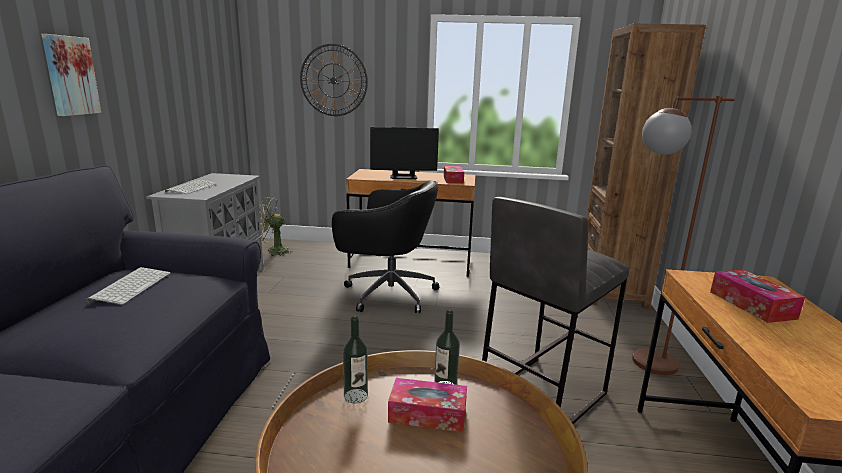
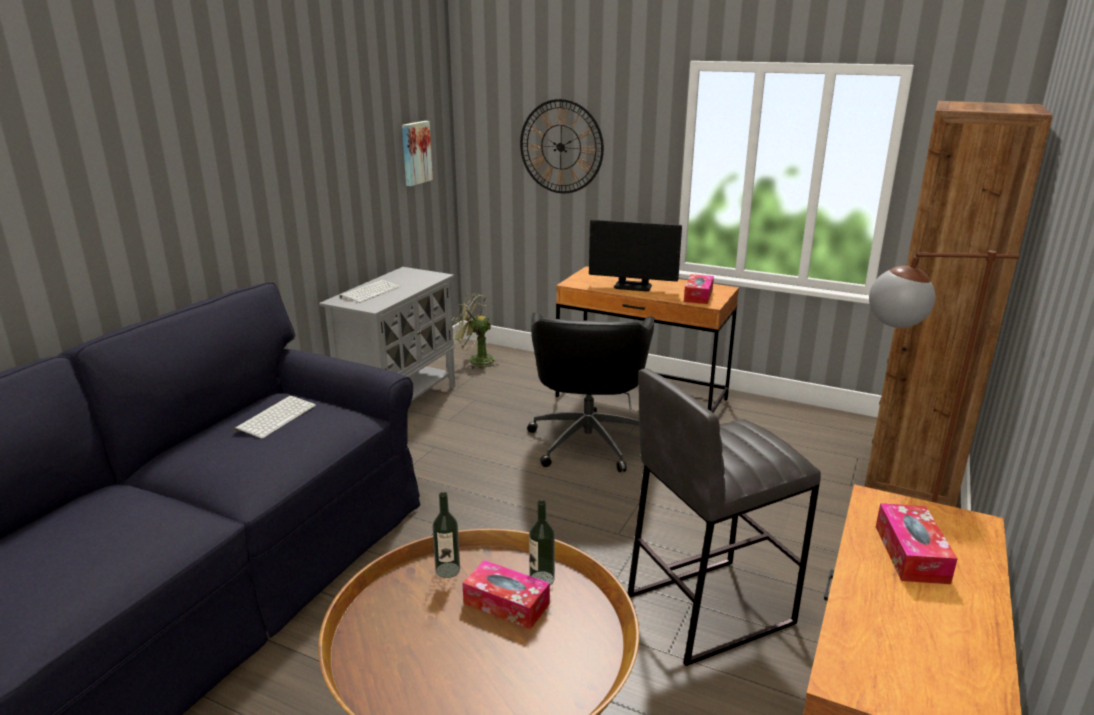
camera: 20 degrees right, 5 degrees up
picture [41,34,101,116] -> picture moved to [402,121,433,186]
black office chair [332,180,439,313] -> black office chair turned 60 degrees clockwise [527,312,654,472]

